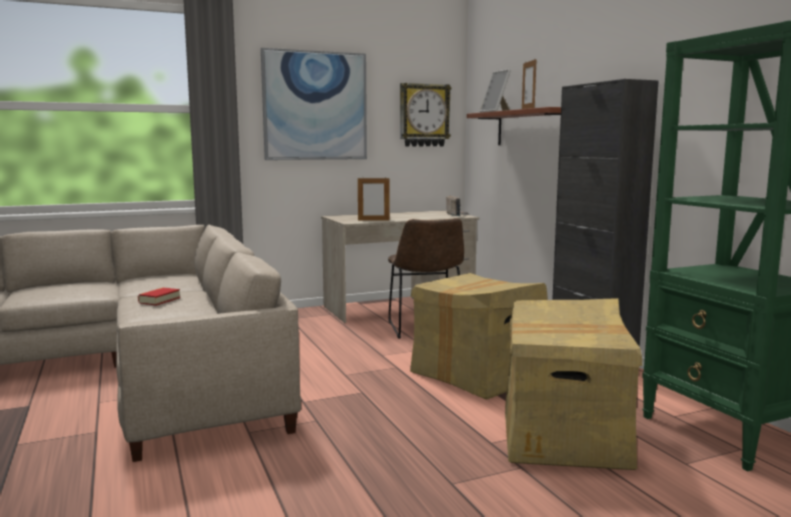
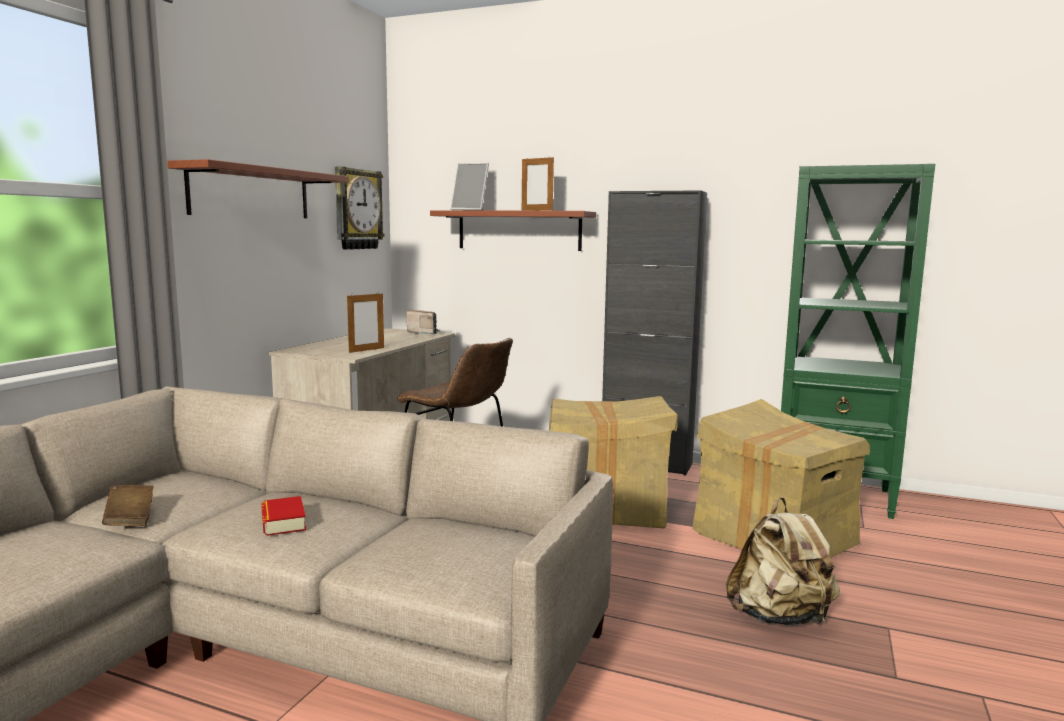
camera: 45 degrees left, 0 degrees up
picture [261,48,367,160] -> shelf [167,159,349,218]
none -> brown book [102,485,154,526]
none -> beige backpack [725,497,840,626]

